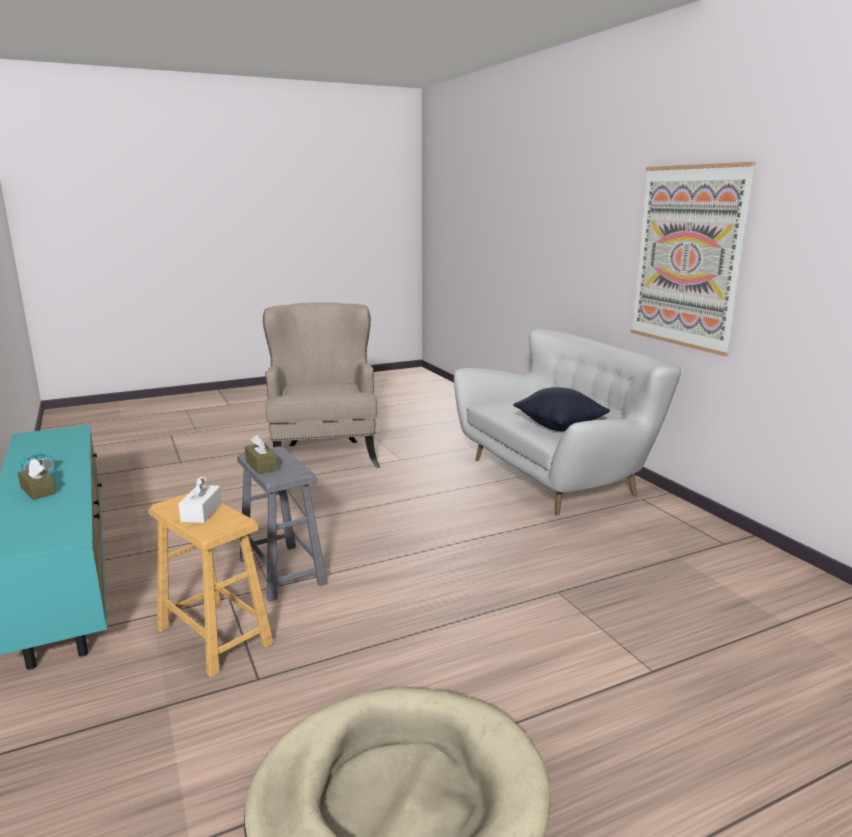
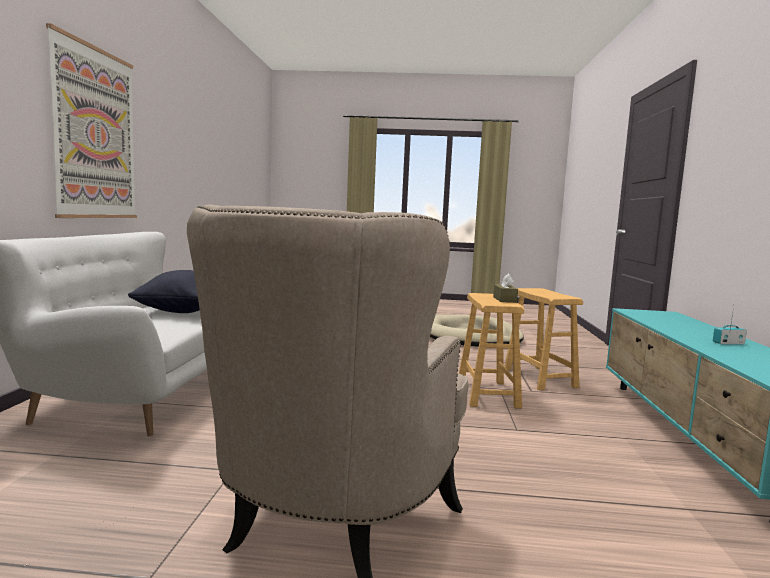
camera: 150 degrees left, 10 degrees down
brown tissue box [18,459,56,500] -> none
white tissue box [178,476,222,523] -> none
grey stool [237,447,328,602] -> brown stool [459,293,524,409]

